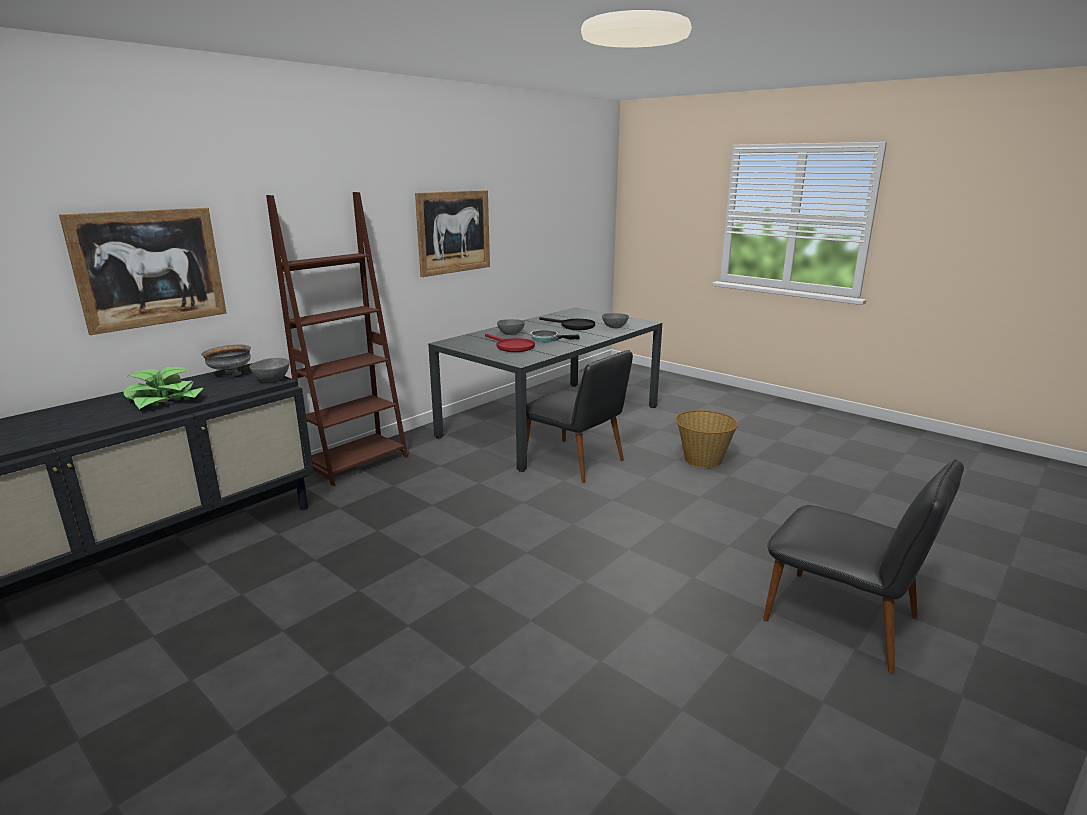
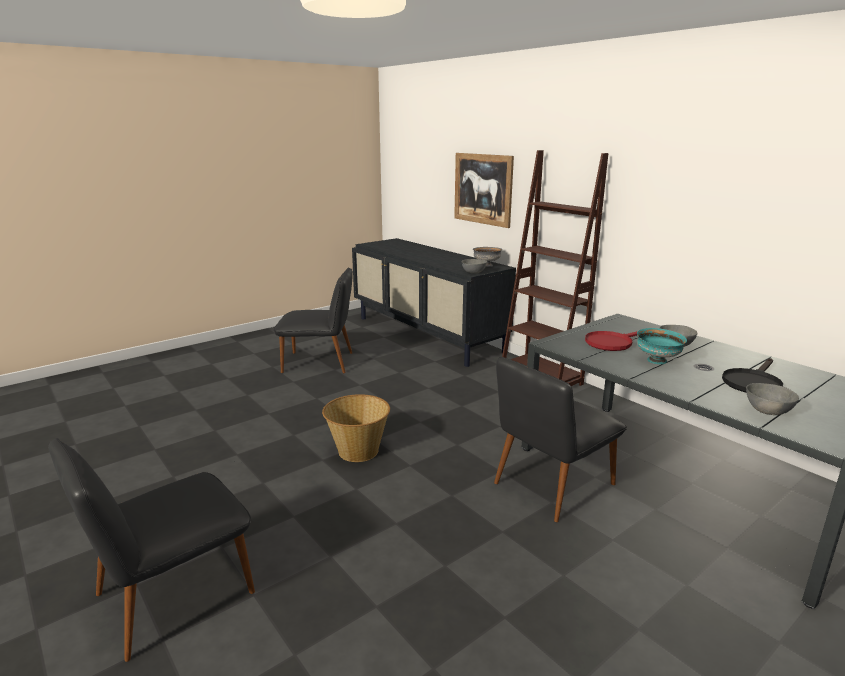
camera: 100 degrees right, 0 degrees up
potted plant [123,367,203,409] -> none
picture [415,190,490,277] -> none
frying pan [530,330,580,342] -> turquoise bowl [637,328,687,364]
basket [675,410,738,468] -> basket moved to [322,394,390,462]
none -> black chair [274,268,353,373]

